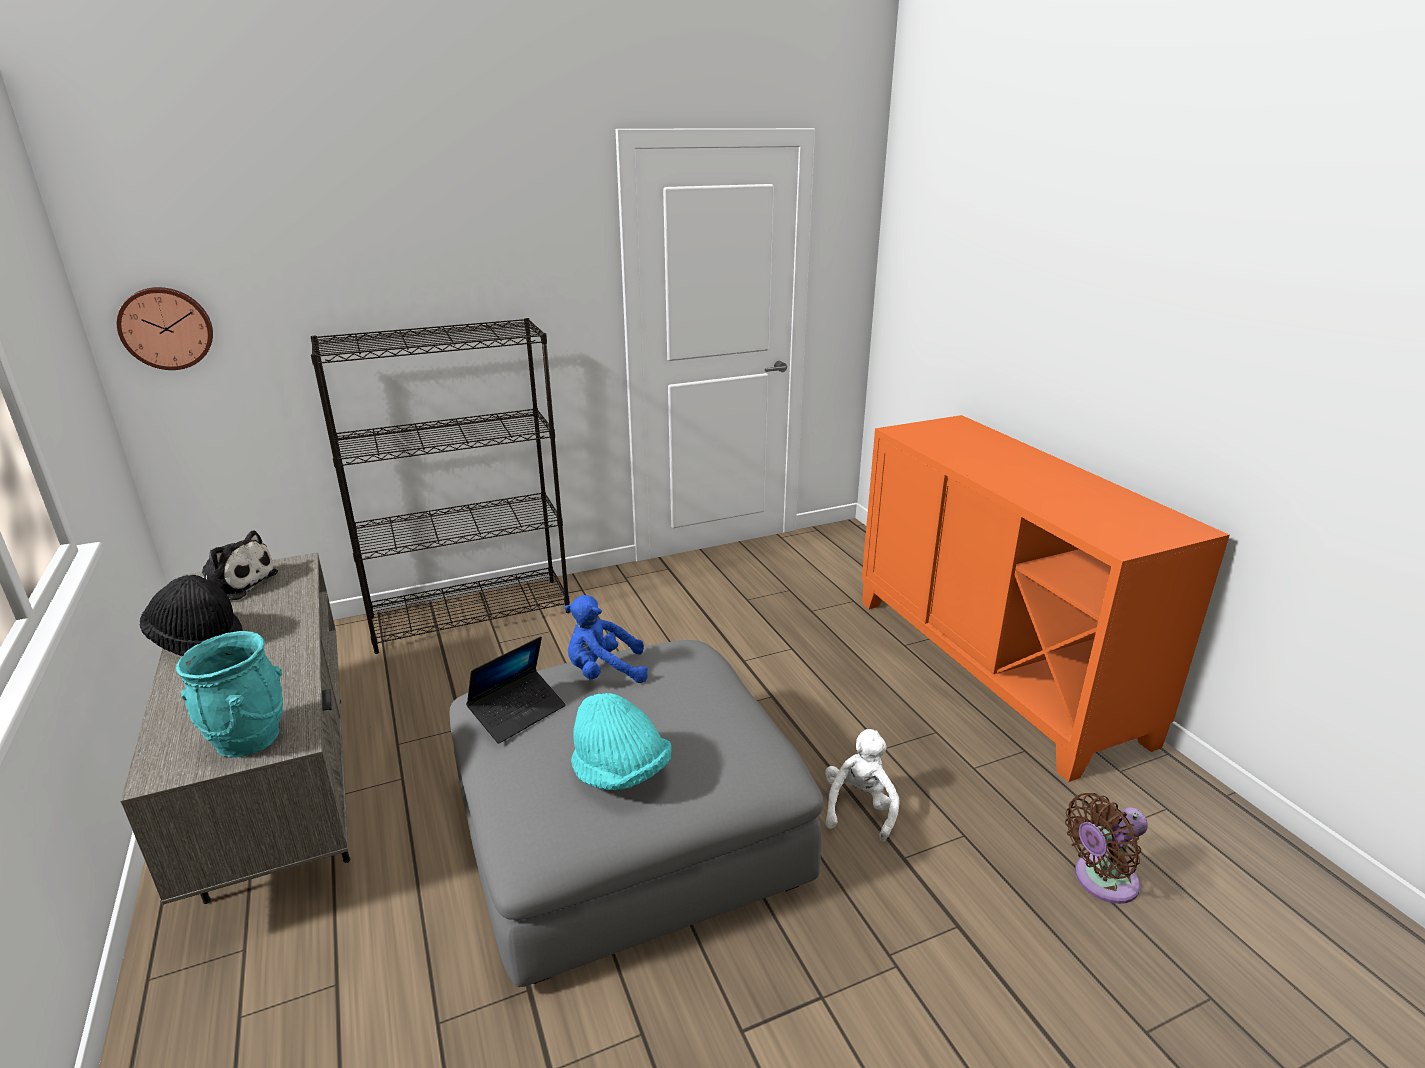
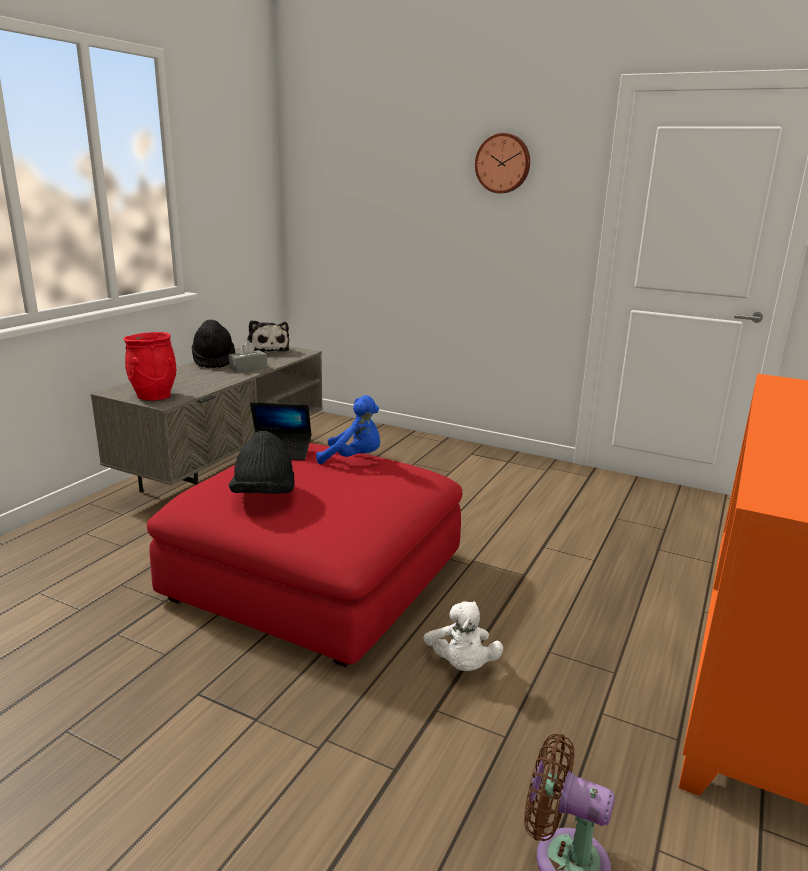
camera: 50 degrees right, 5 degrees down
wall clock [117,287,213,370] -> wall clock moved to [475,133,530,193]
turquoise vase [176,631,283,758] -> red vase [123,332,177,401]
black bookcase [311,318,570,654] -> none
grey ottoman [449,640,824,987] -> red ottoman [147,443,462,667]
blue plush toy [565,595,648,683] -> blue plush toy turned 150 degrees clockwise [316,395,380,464]
turquoise hat [571,693,672,790] -> black hat [229,431,295,494]
white plush toy [825,729,899,842] -> white plush toy turned 105 degrees clockwise [423,601,503,671]
none -> grey tissue box [229,341,267,373]

